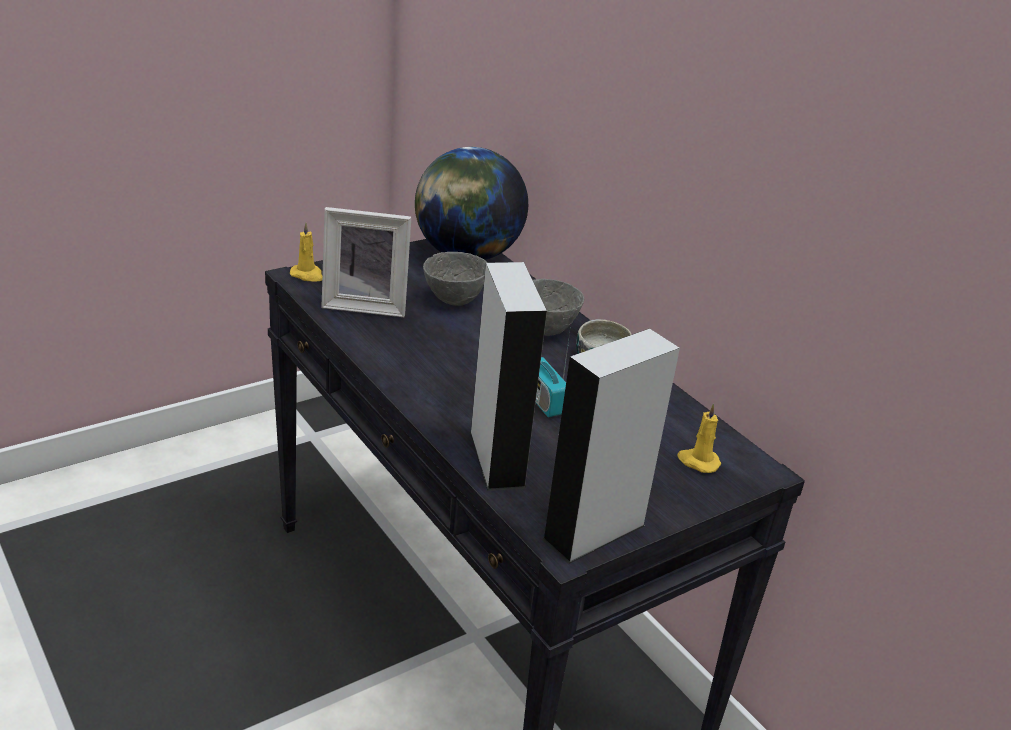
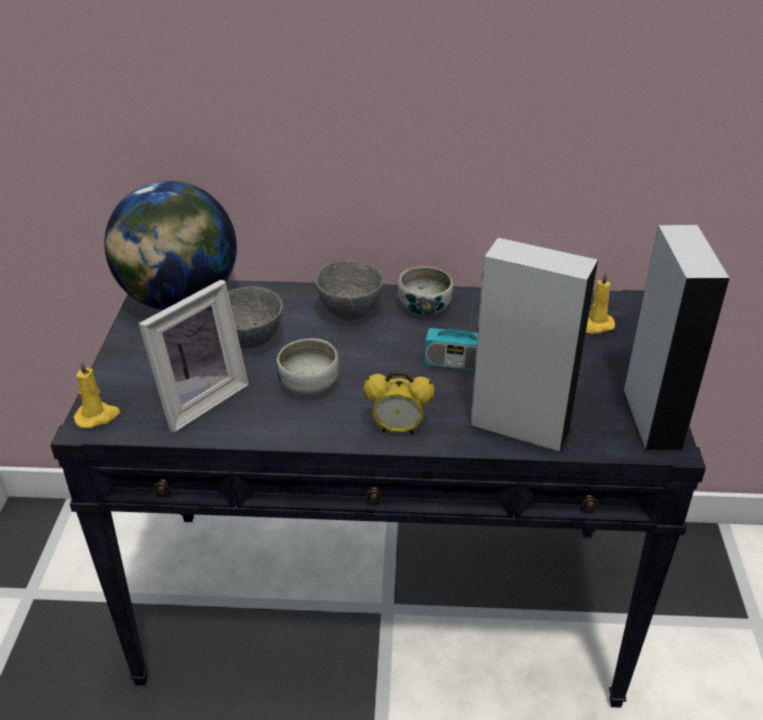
camera: 50 degrees left, 5 degrees up
none -> bowl [276,338,339,395]
none -> alarm clock [363,371,435,434]

